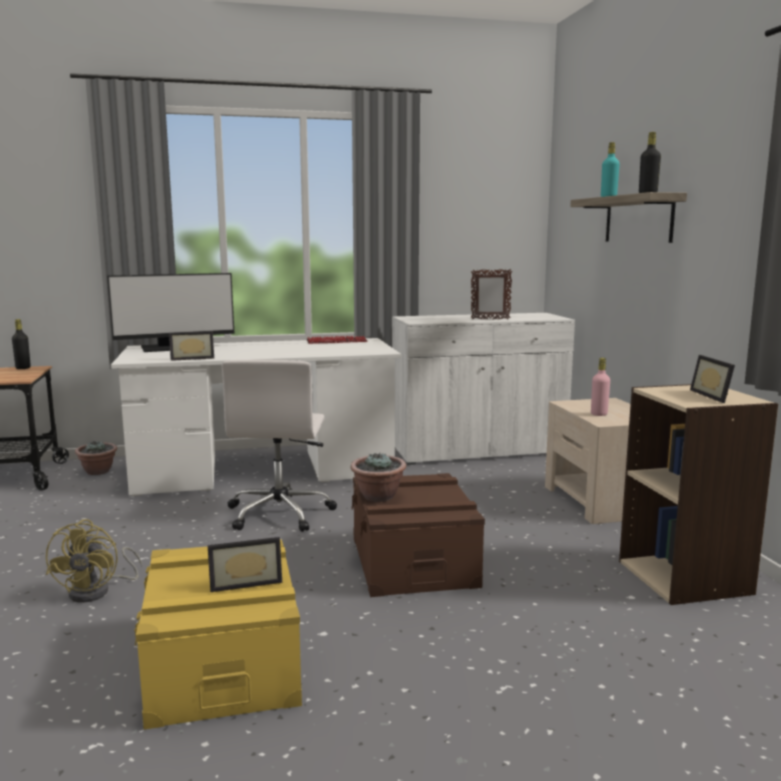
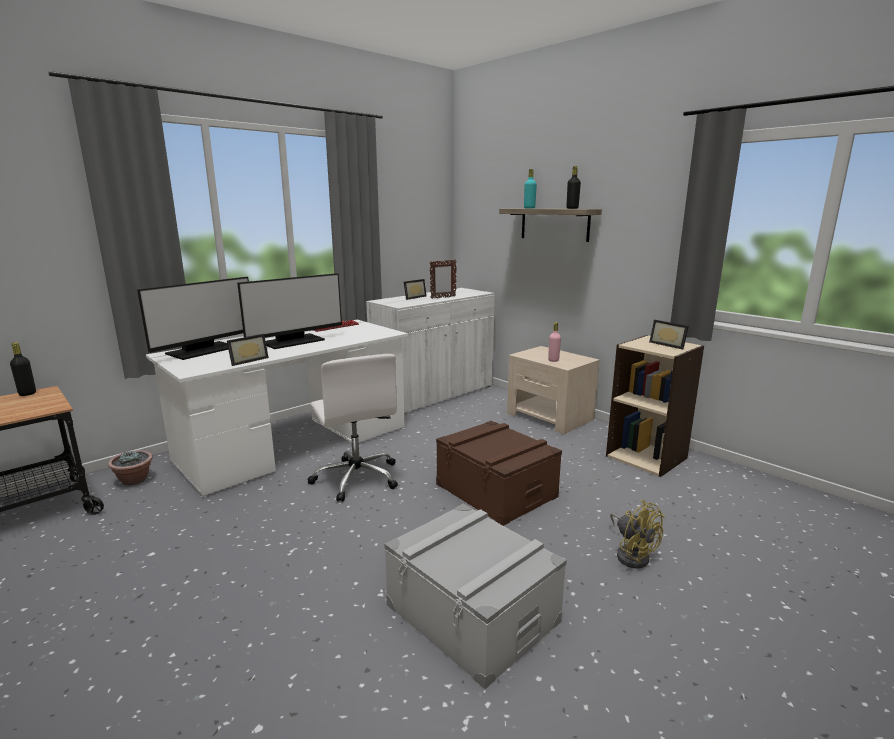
camera: 30 degrees left, 5 degrees up
yellow fan [46,519,142,602] -> yellow fan moved to [610,500,665,569]
yellow storage box [134,539,302,730] -> grey storage box [384,504,567,689]
picture frame [208,537,282,592] -> picture frame moved to [404,279,427,300]
potted plant [351,453,406,502] -> none
none -> monitor [237,273,342,349]

